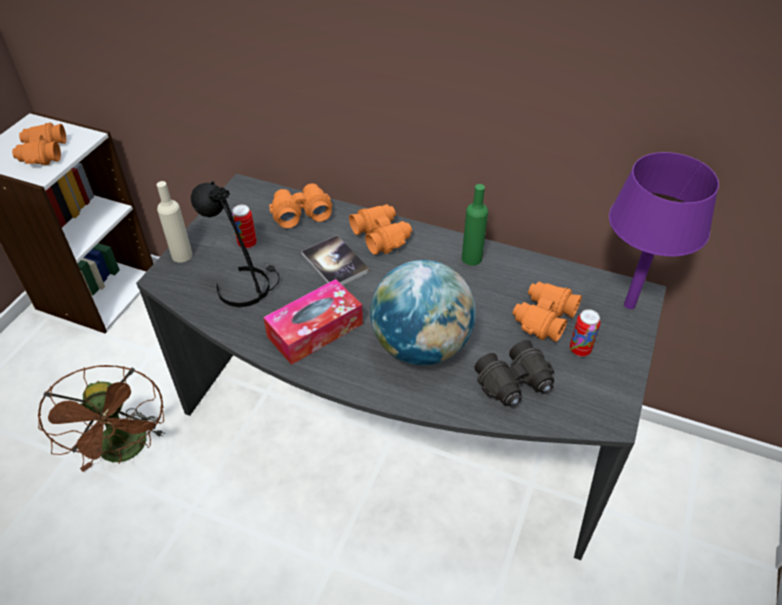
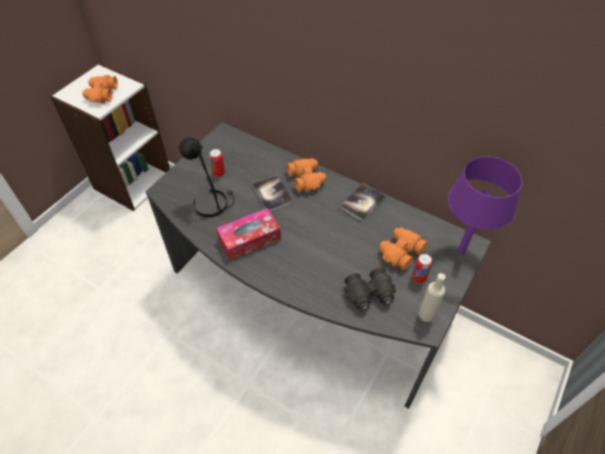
camera: 10 degrees right, 5 degrees up
brown fan [38,365,165,472] -> none
beige bottle [157,181,192,263] -> beige bottle moved to [418,273,445,322]
orange binoculars [269,183,332,228] -> none
globe [370,260,476,365] -> none
green bottle [462,184,488,266] -> book [340,183,386,222]

